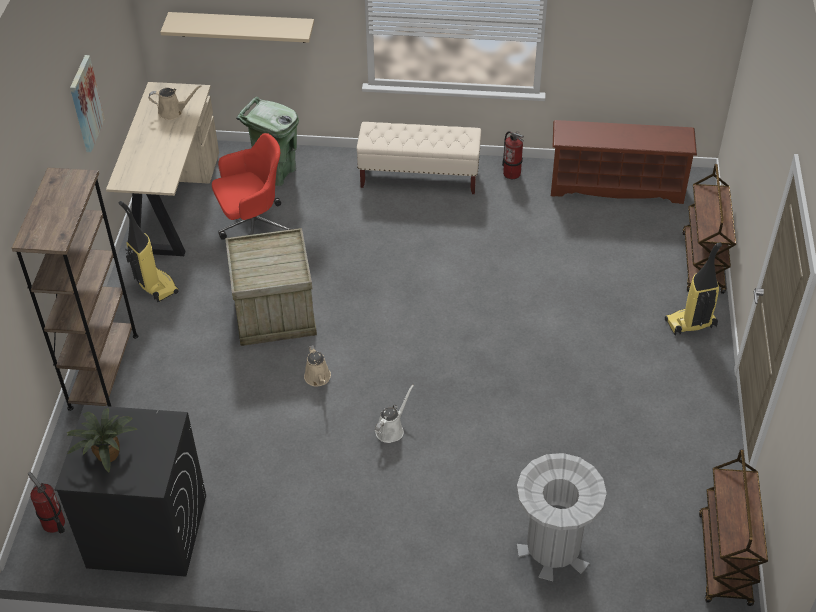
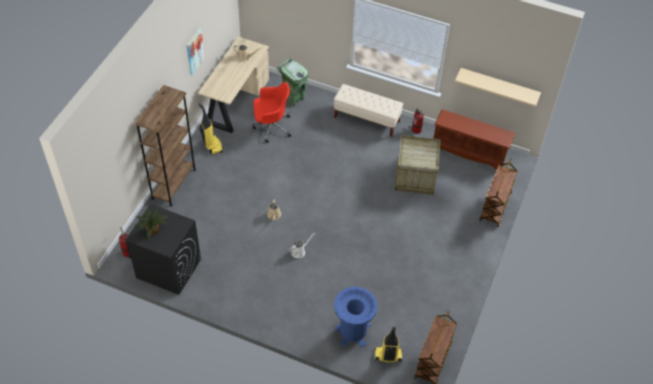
camera: 15 degrees right, 5 degrees up
beige shelf [160,12,314,43] -> beige shelf moved to [455,68,541,107]
crate [225,228,317,346] -> crate moved to [395,135,440,195]
grey trash can [517,453,607,581] -> blue trash can [334,287,378,347]
vacuum cleaner [665,242,722,336] -> vacuum cleaner moved to [375,327,402,363]

